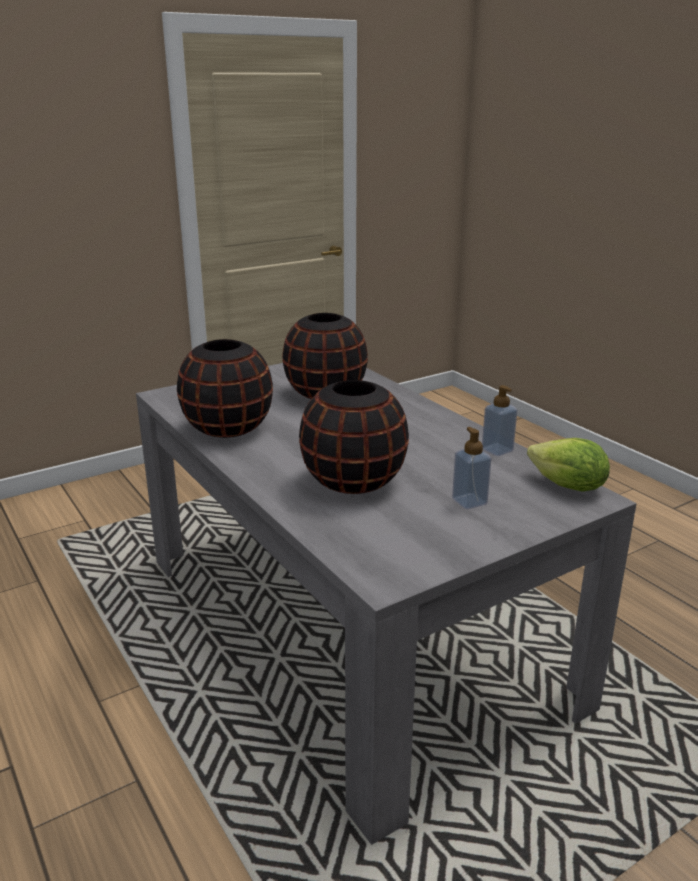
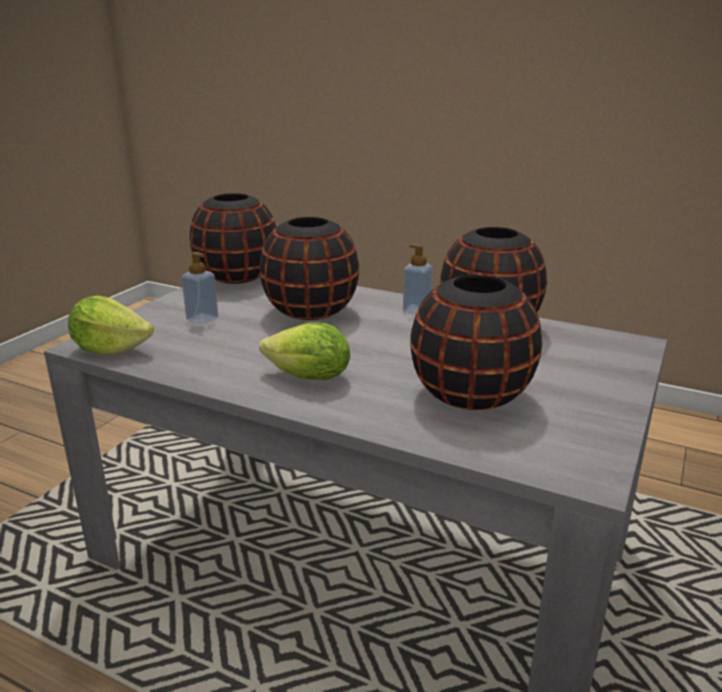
camera: 150 degrees right, 0 degrees up
soap dispenser [482,385,517,456] -> soap dispenser moved to [403,244,433,314]
none -> black vase [190,193,276,284]
none -> lettuce [259,323,350,380]

